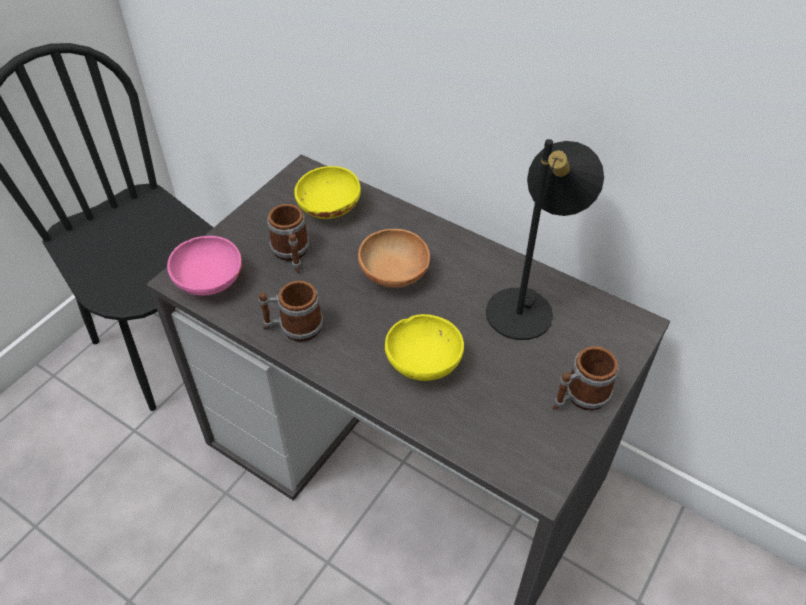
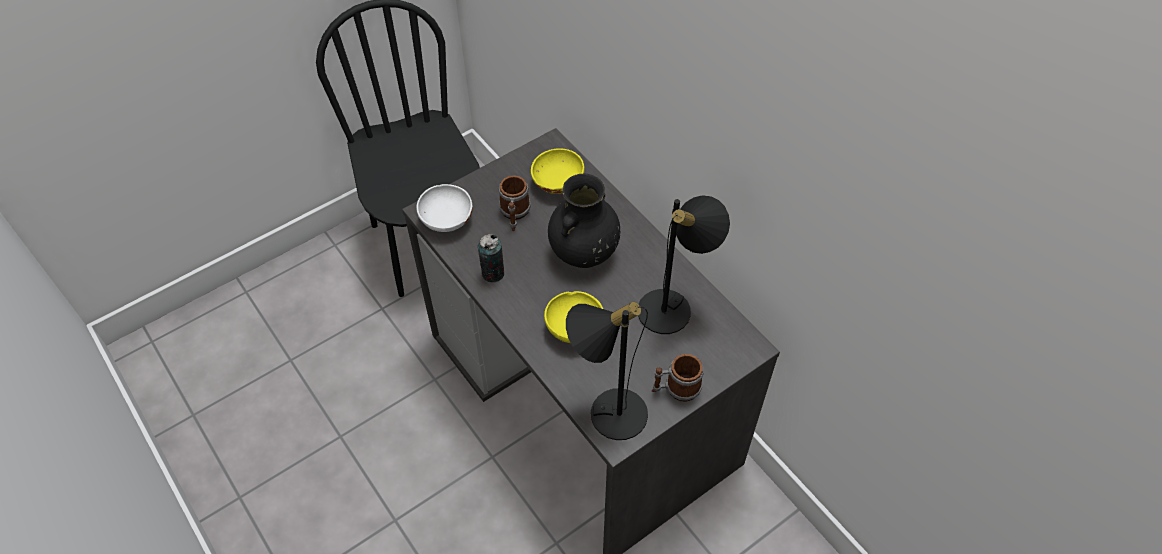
camera: 20 degrees right, 5 degrees up
pink bowl [167,236,242,295] -> white bowl [417,184,473,232]
mug [258,281,324,342] -> can [478,234,504,282]
brown bowl [358,229,430,288] -> black vase [548,174,621,268]
none -> black table lamp [566,302,648,440]

